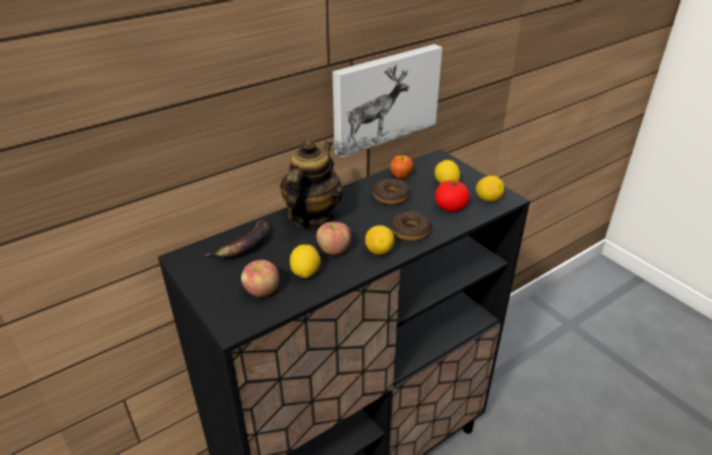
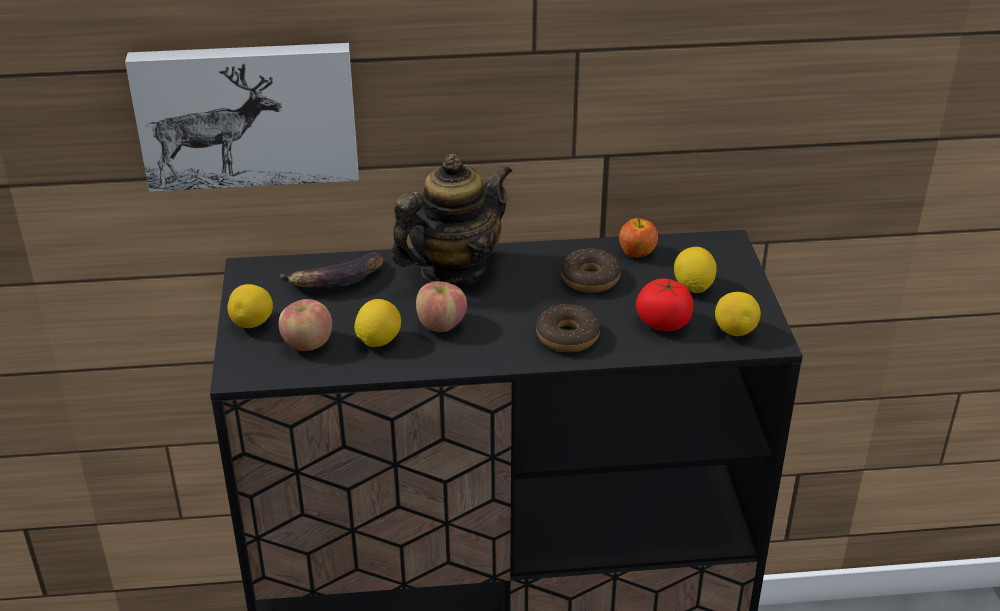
camera: 30 degrees right, 0 degrees up
picture [333,44,442,158] -> picture moved to [125,43,359,192]
lemon [365,225,395,255] -> lemon moved to [227,284,273,328]

